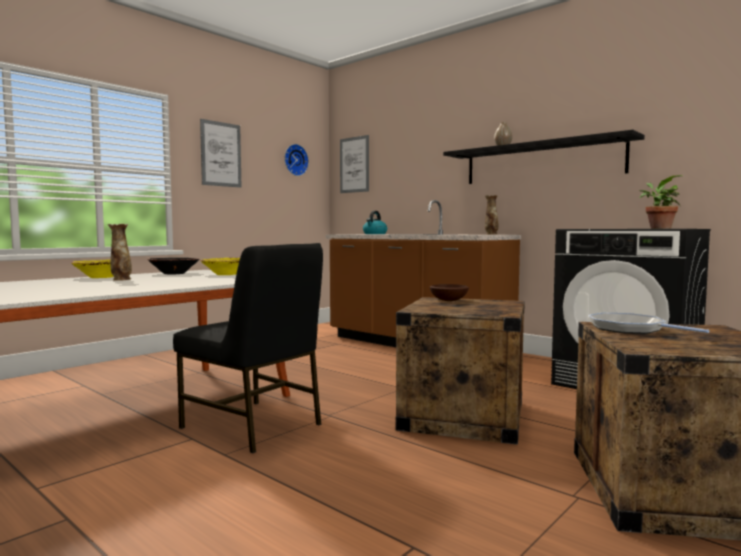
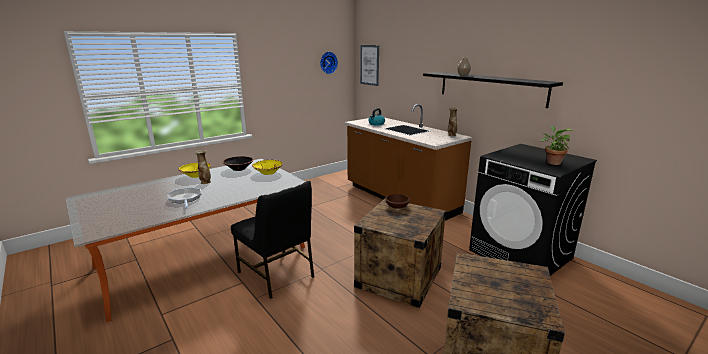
camera: 10 degrees right, 15 degrees up
picture [200,119,241,188] -> none
frying pan [588,313,710,334] -> frying pan moved to [168,188,201,209]

